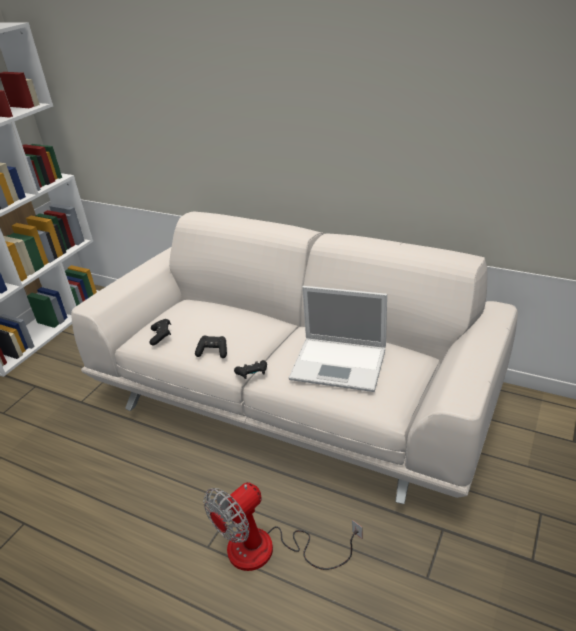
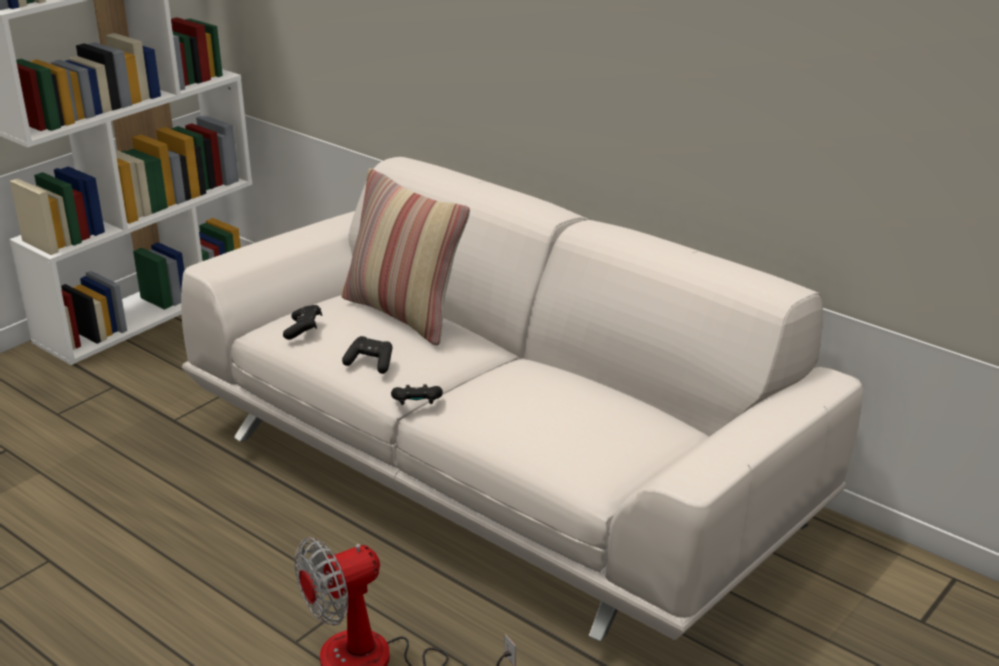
camera: 10 degrees right, 5 degrees down
laptop [289,286,387,392] -> none
none -> pillow [341,168,470,346]

